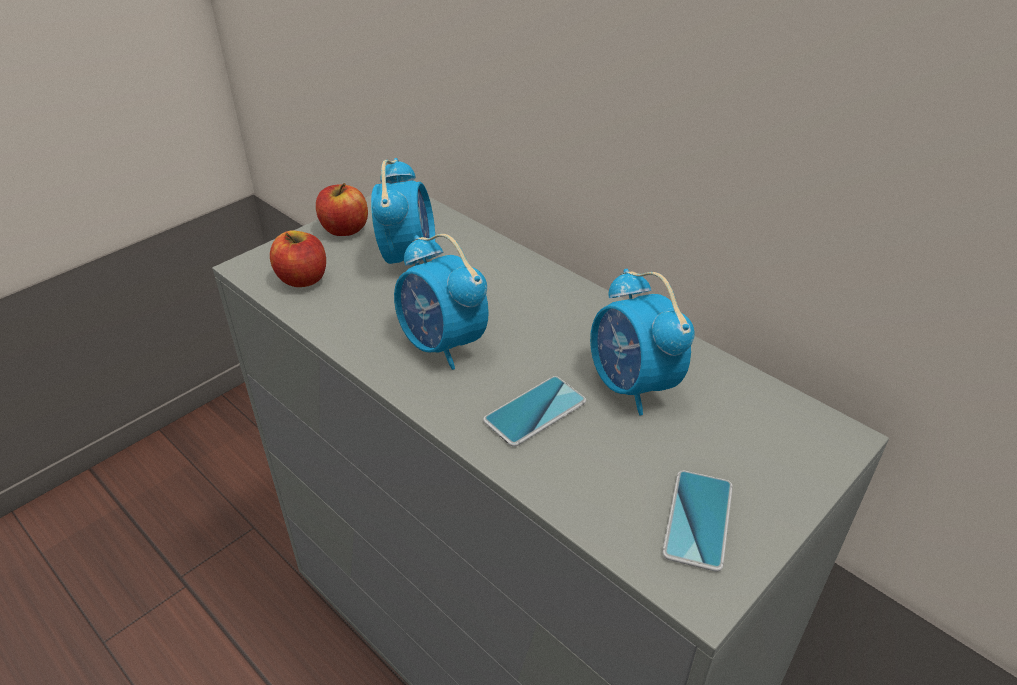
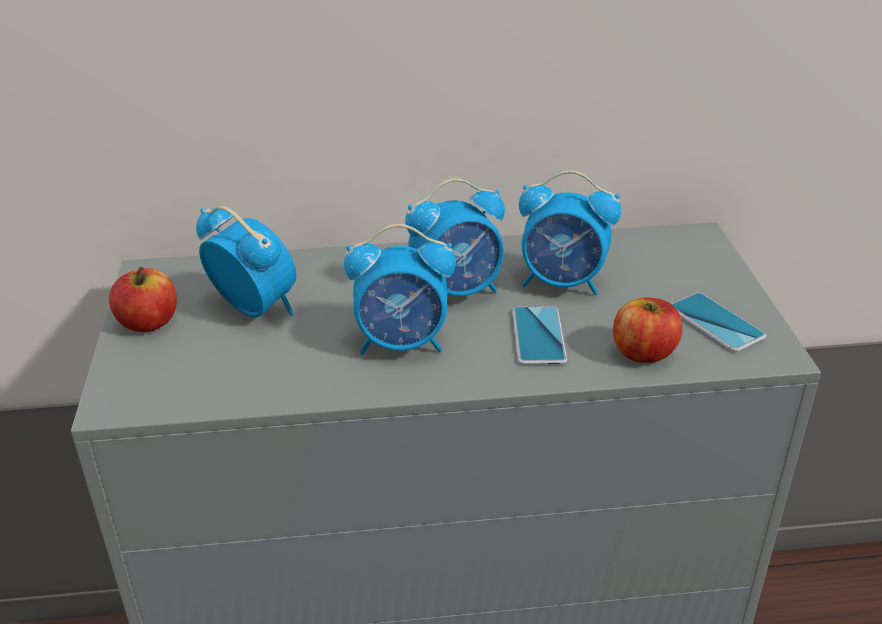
camera: 50 degrees left, 5 degrees down
apple [270,231,326,287] -> apple moved to [613,298,682,363]
none -> alarm clock [405,178,505,296]

